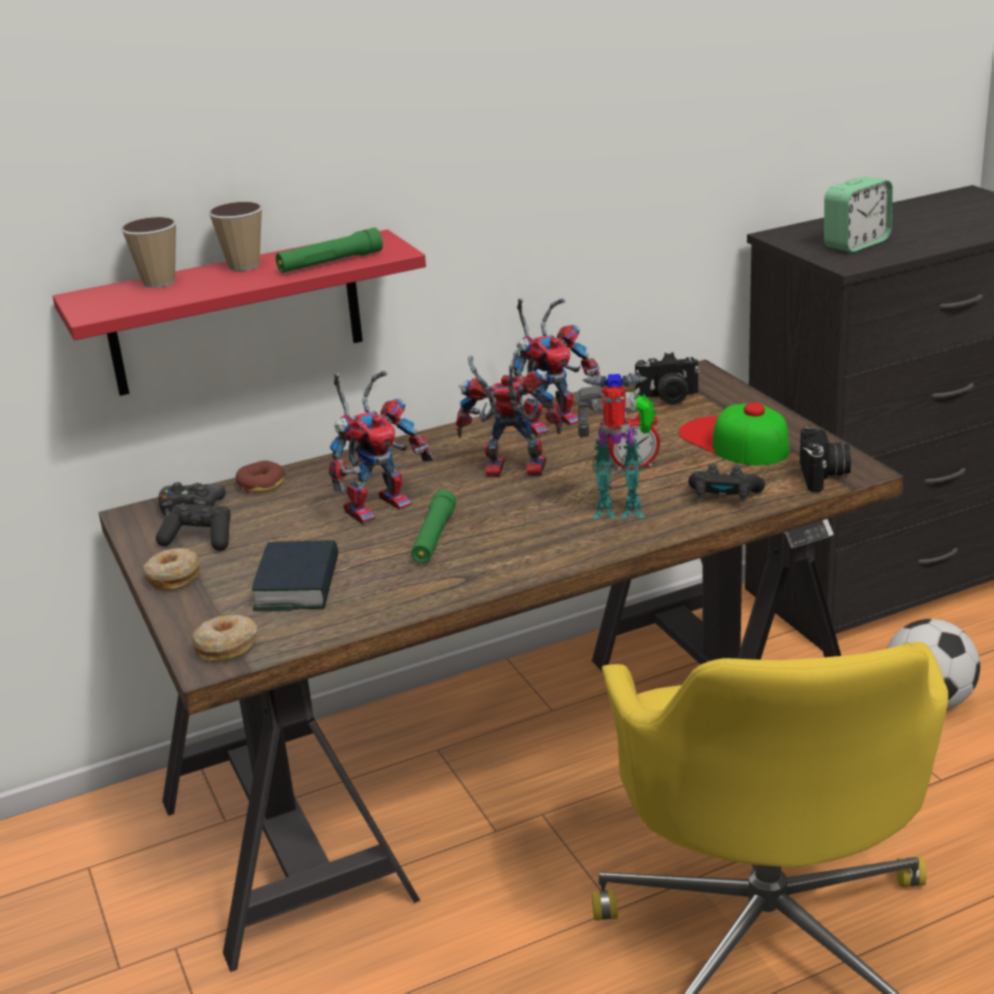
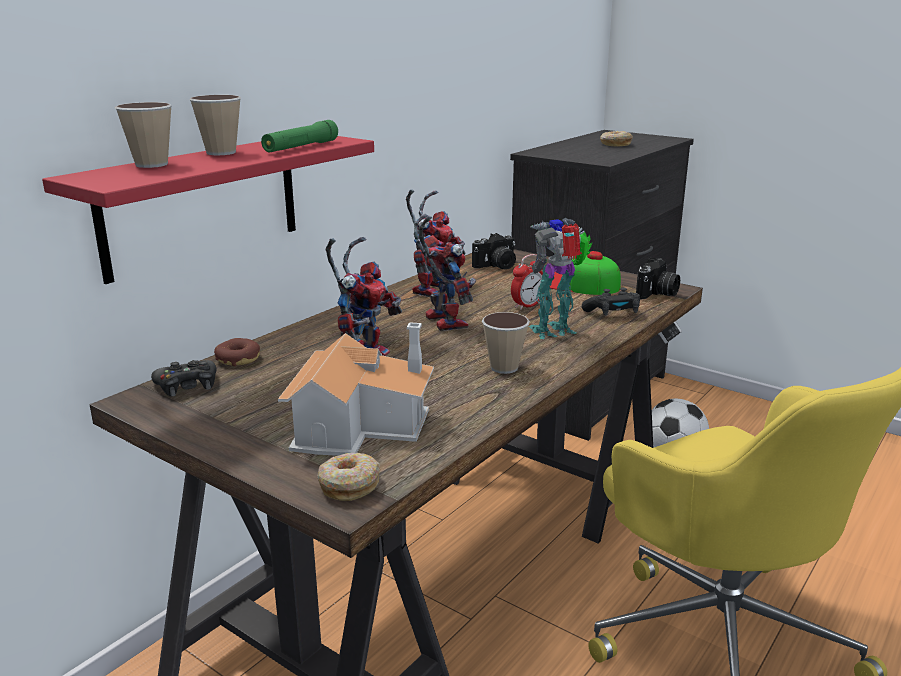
camera: 30 degrees left, 5 degrees down
donut [143,548,201,591] -> donut moved to [600,131,633,146]
black game controller [156,503,231,551] -> none
book [252,540,338,611] -> toy house [278,322,434,456]
green flashlight [411,490,456,563] -> none
toy robot [456,350,563,477] -> toy robot turned 90 degrees clockwise [414,214,476,331]
camera [800,426,851,492] -> camera turned 60 degrees clockwise [636,258,680,299]
alarm clock [824,176,893,252] -> none
none -> cup [482,312,530,374]

